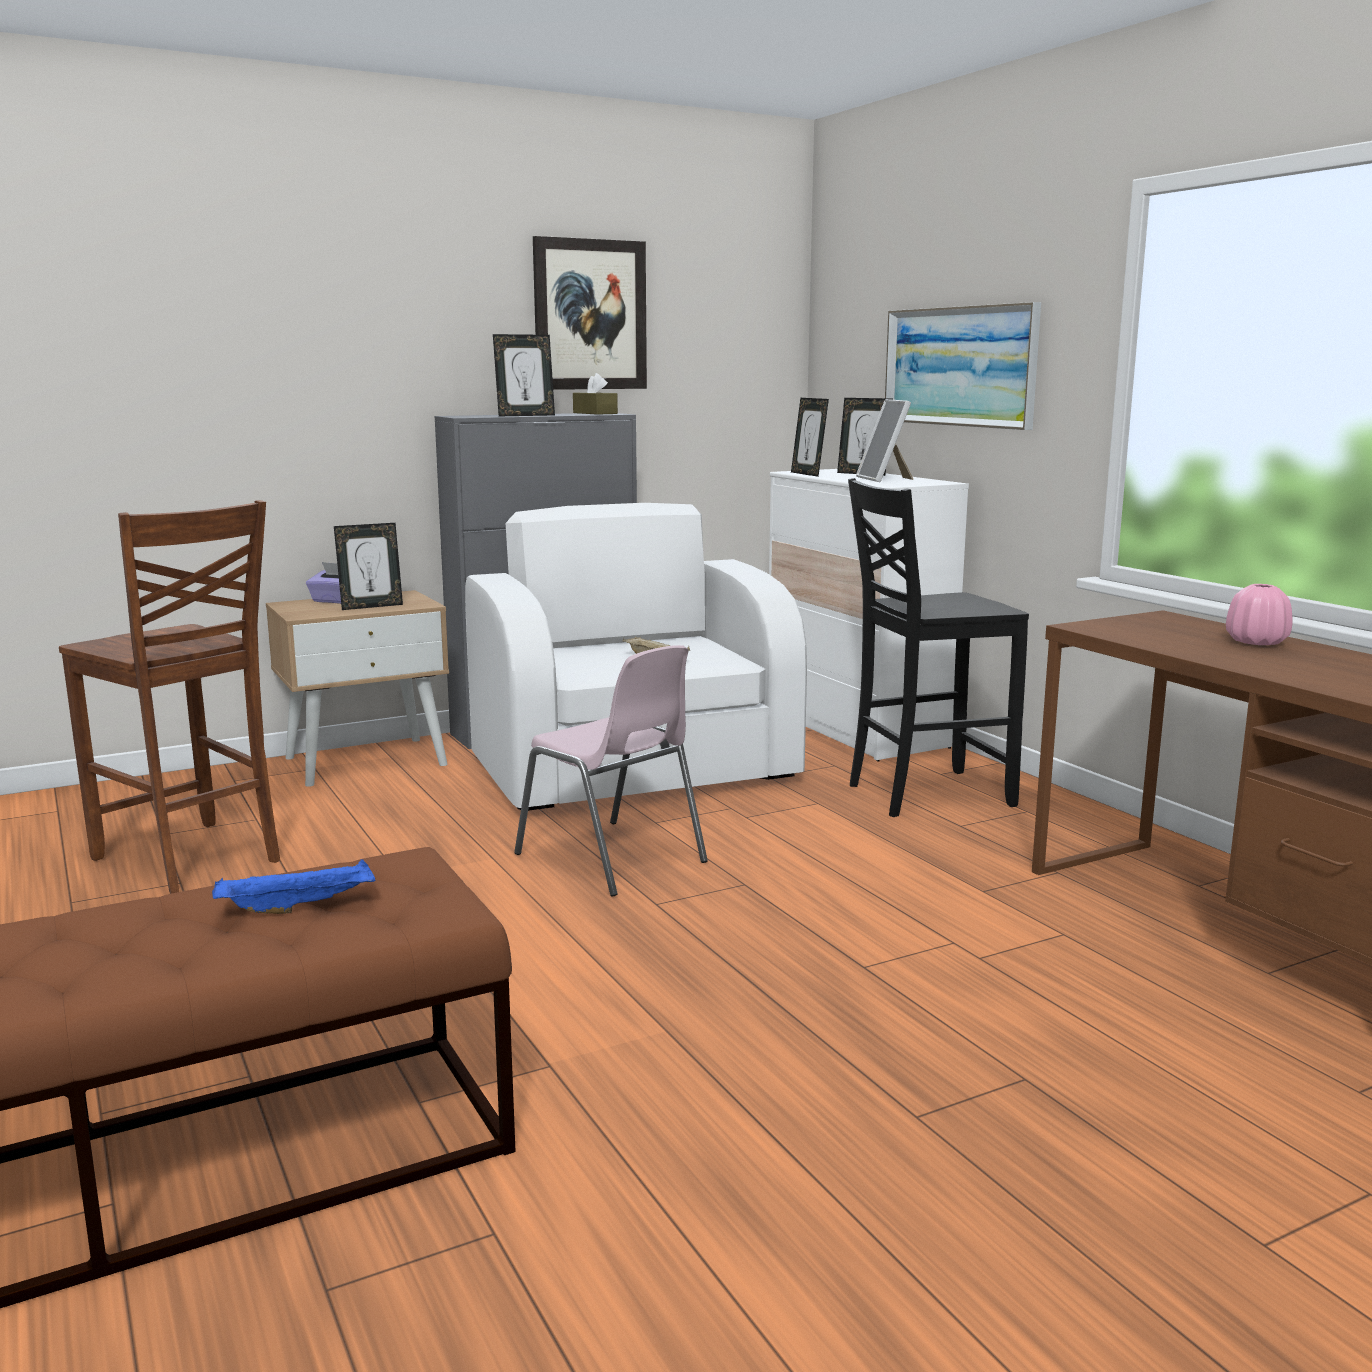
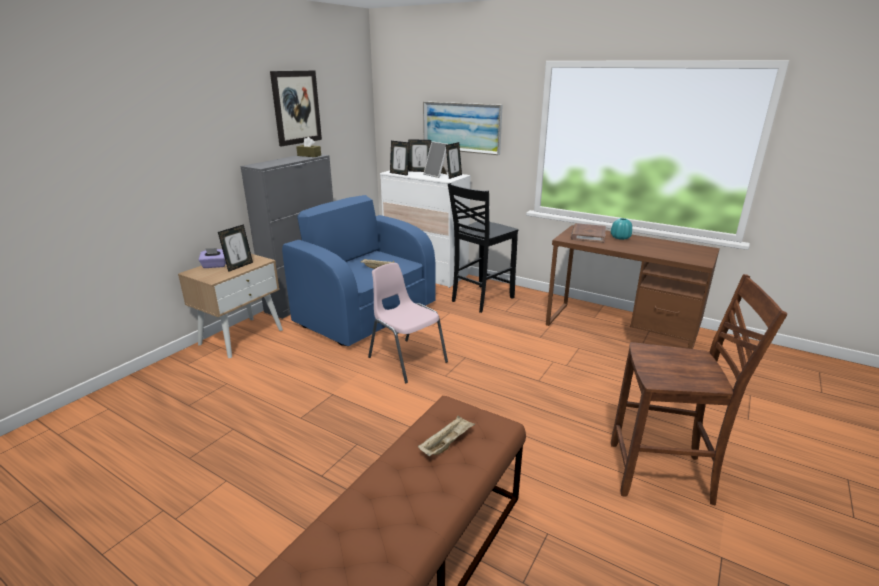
camera: 30 degrees left, 10 degrees up
brown chair [59,500,280,894] -> brown chair moved to [611,274,787,505]
blue tray [212,859,375,914] -> beige tray [418,416,475,456]
white armchair [465,503,807,811] -> blue armchair [282,195,436,346]
picture frame [493,334,555,416] -> picture frame moved to [446,142,462,179]
pink chair [514,645,708,896] -> pink chair turned 150 degrees counterclockwise [368,263,448,383]
pink vase [1226,584,1292,645] -> turquoise vase [611,218,632,240]
none -> brown book [571,223,606,243]

